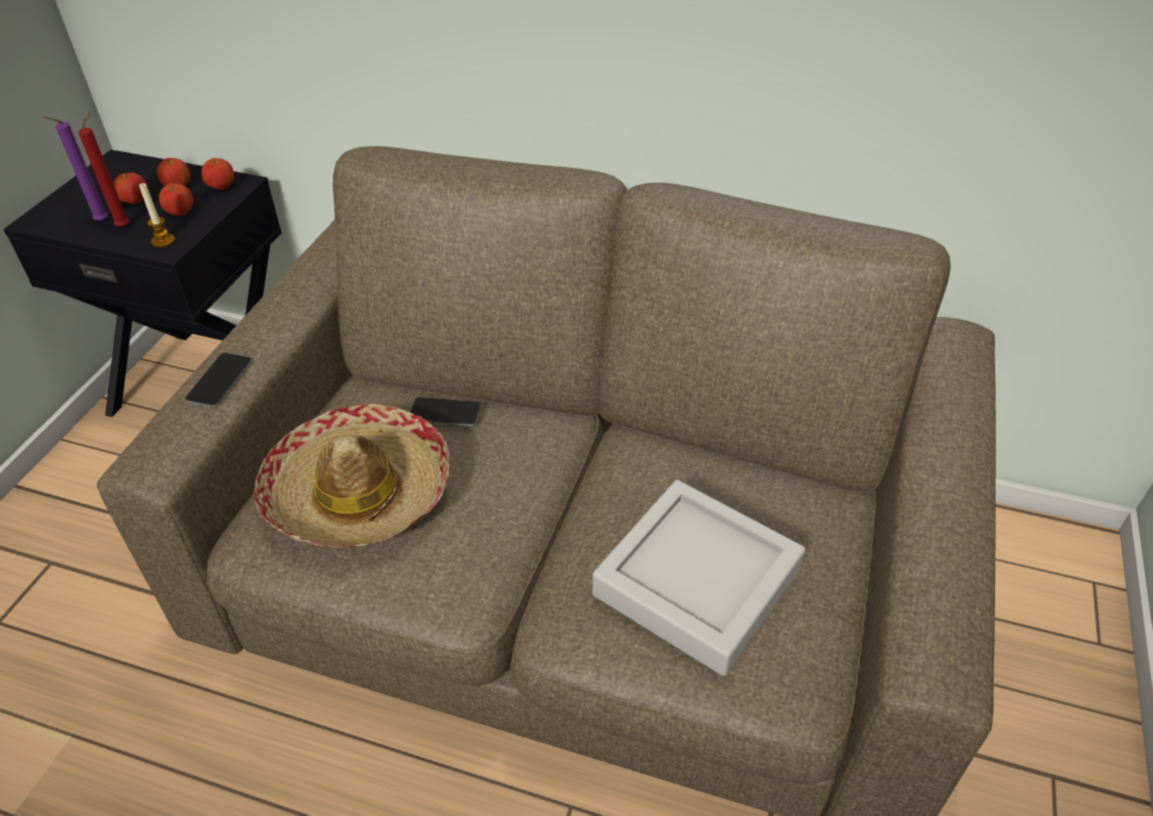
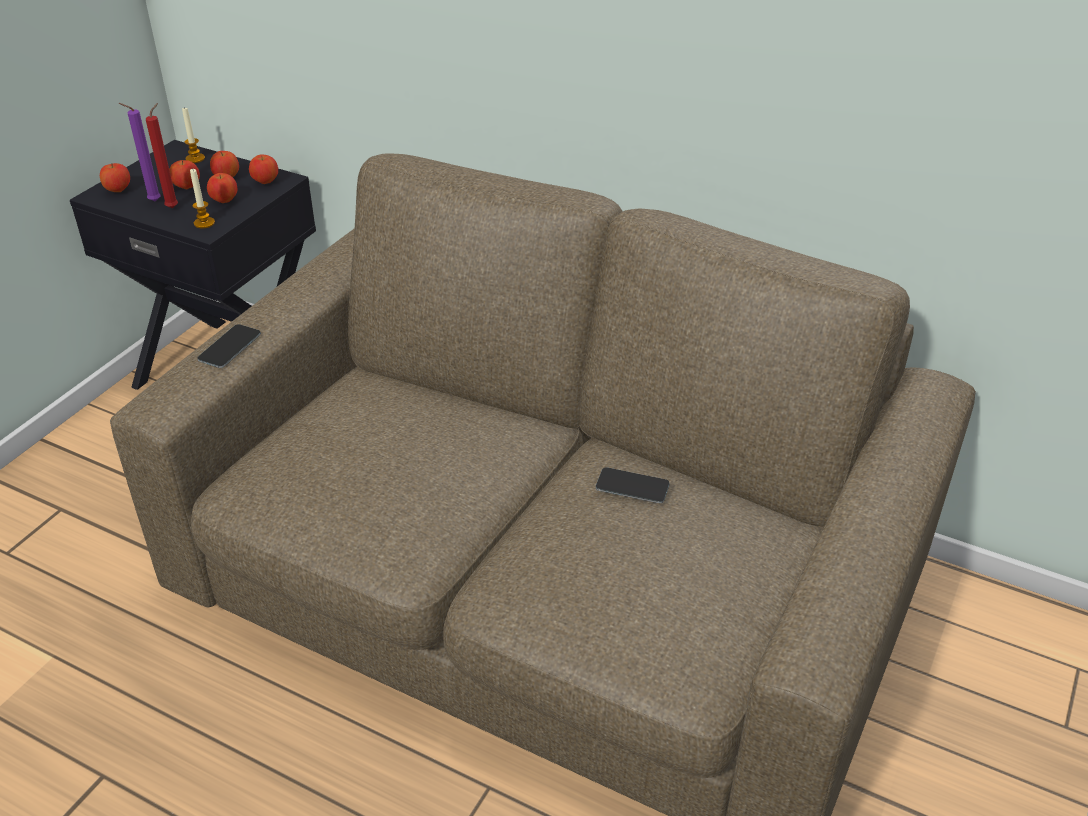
camera: 10 degrees right, 5 degrees down
hat [253,404,449,548] -> none
phone [410,397,480,426] -> phone moved to [596,467,670,503]
grey tray [592,480,806,676] -> none
none -> apple [100,163,130,192]
none -> candle [182,107,205,163]

